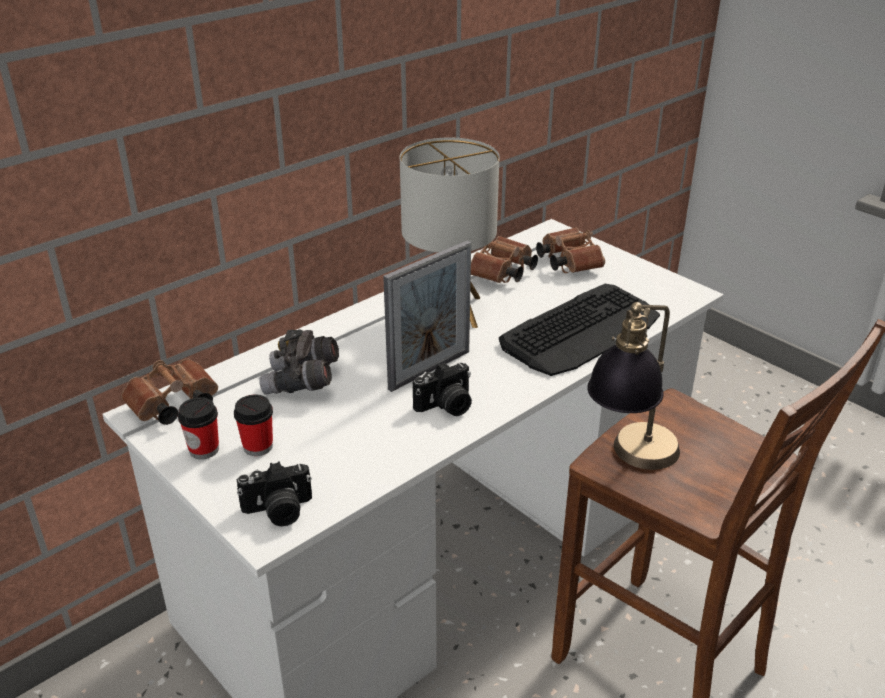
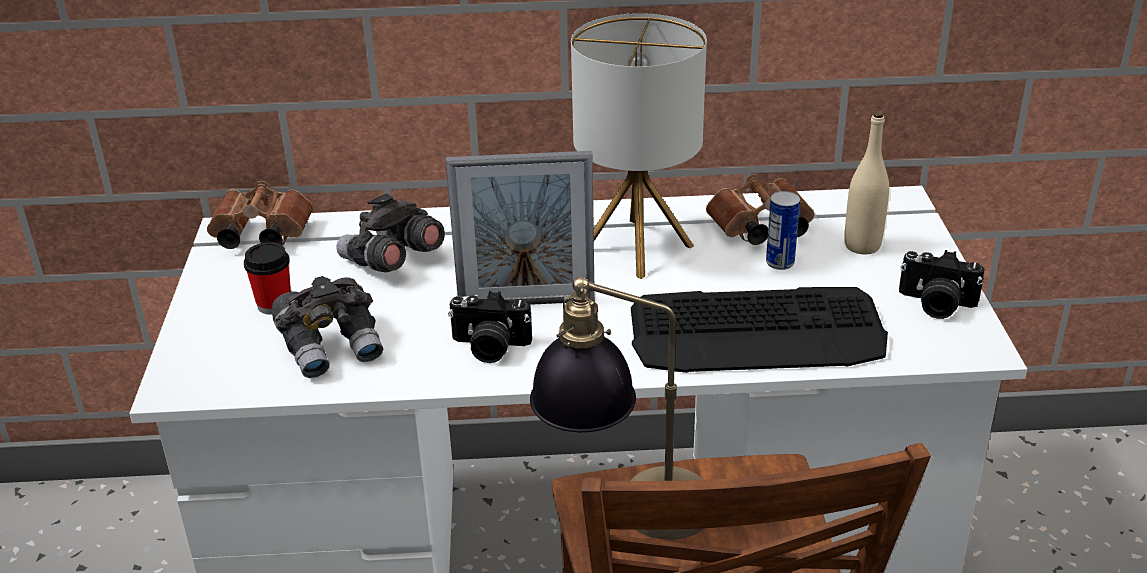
camera: 40 degrees right, 0 degrees up
cup [178,397,219,459] -> none
camera [237,461,312,526] -> camera moved to [899,250,985,319]
brown binoculars [536,227,605,273] -> beige bottle [844,111,889,254]
none -> grey binoculars [272,276,383,378]
none -> can [766,191,800,270]

